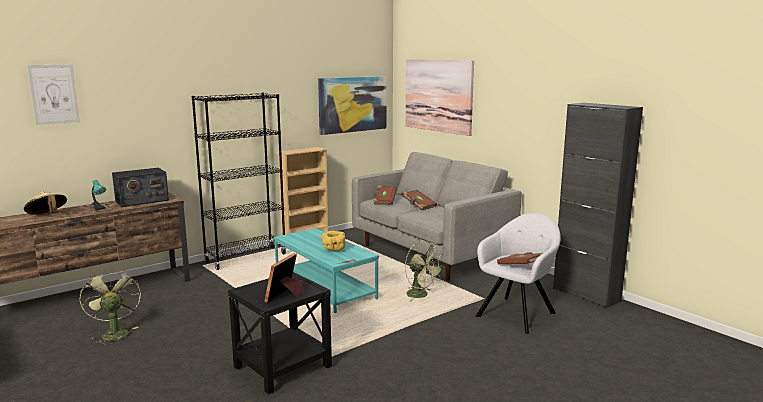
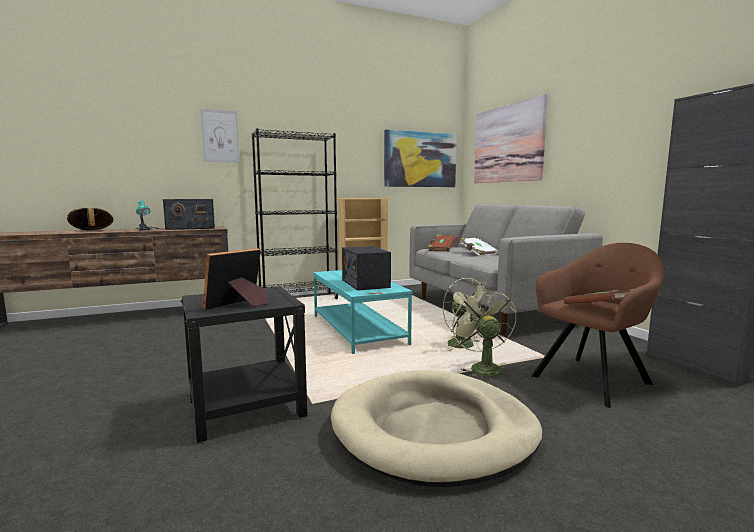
camera: 15 degrees right, 5 degrees down
picture [27,65,80,125] -> picture moved to [200,109,240,163]
green fan [80,269,141,345] -> green fan moved to [450,287,516,381]
yellow bowl [321,231,346,251] -> radio [342,246,391,291]
brown book [403,190,437,210] -> white book [460,238,498,256]
grey armchair [476,213,561,334] -> brown armchair [531,243,665,408]
none -> beige dog bed [331,370,542,487]

